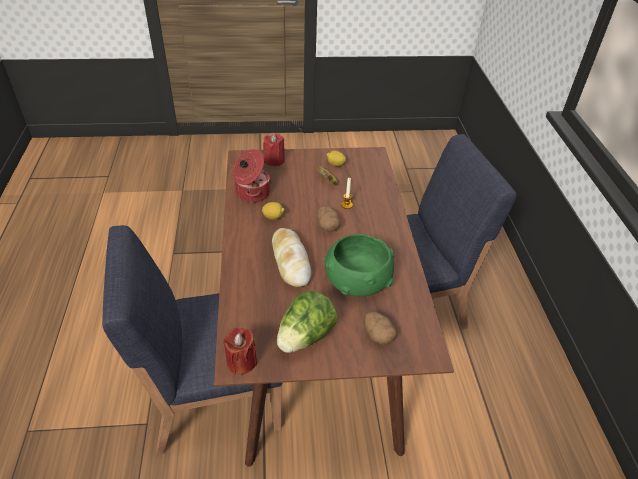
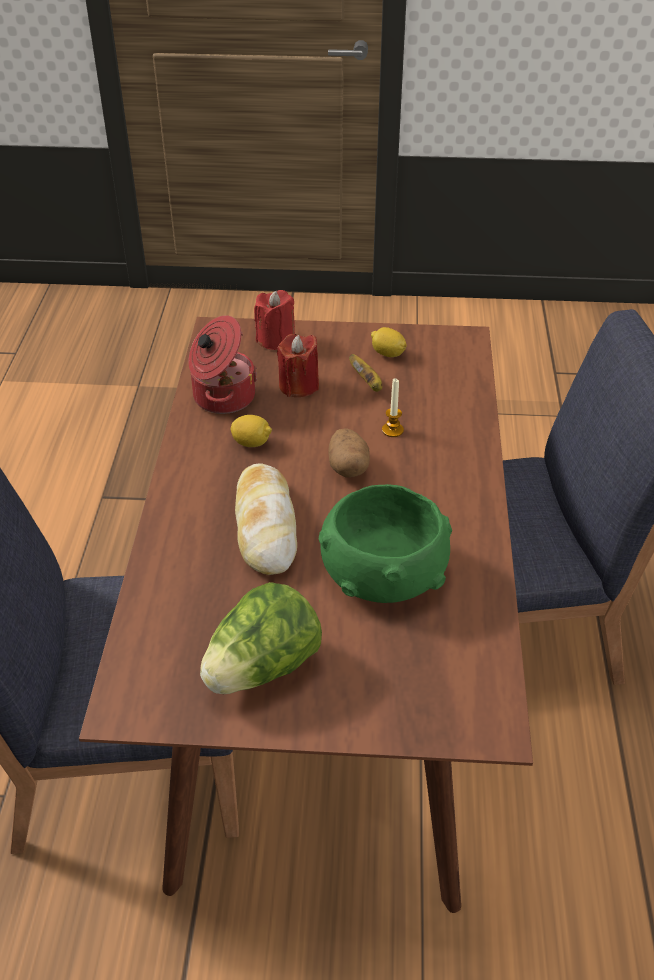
camera: 10 degrees right, 0 degrees up
red candle [223,328,257,375] -> red candle moved to [277,334,319,397]
potato [364,312,397,345] -> none

